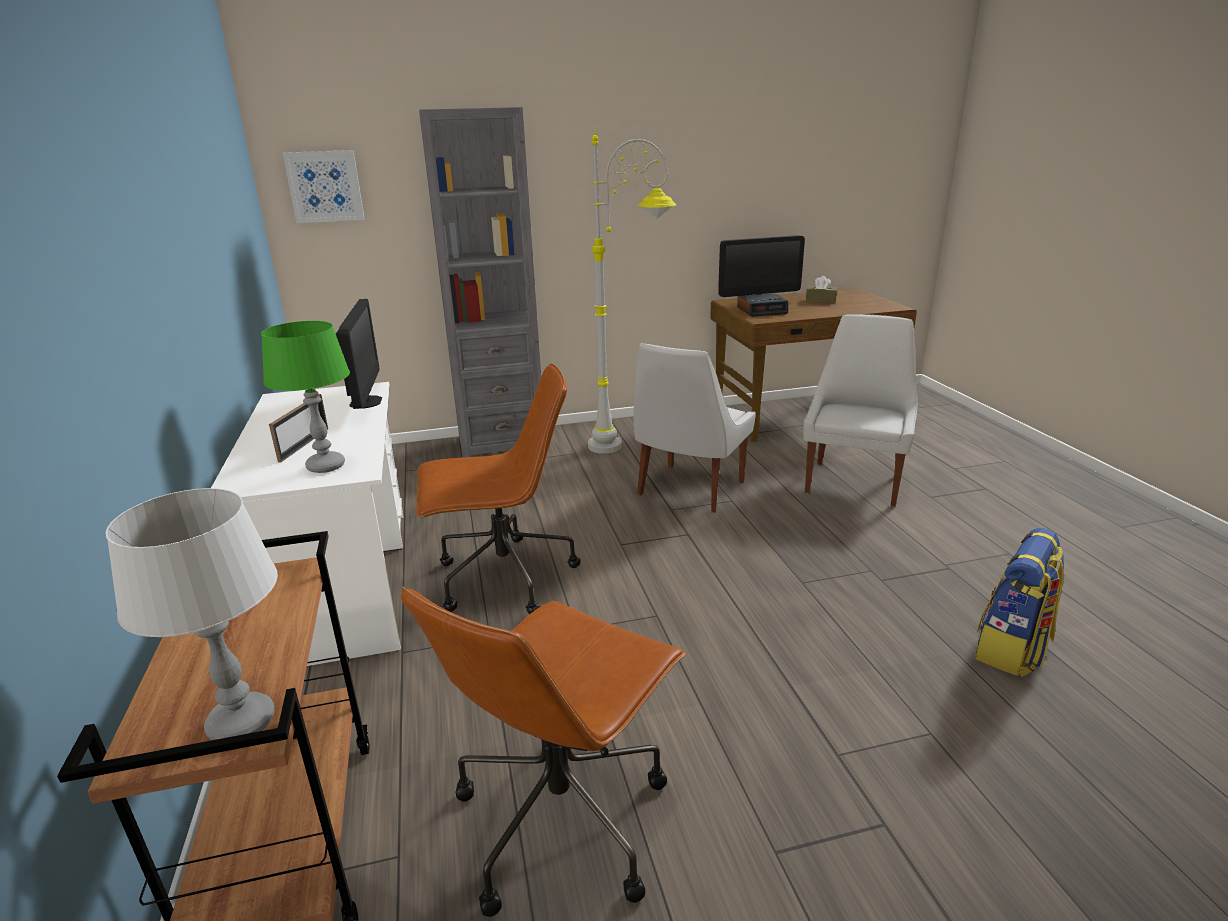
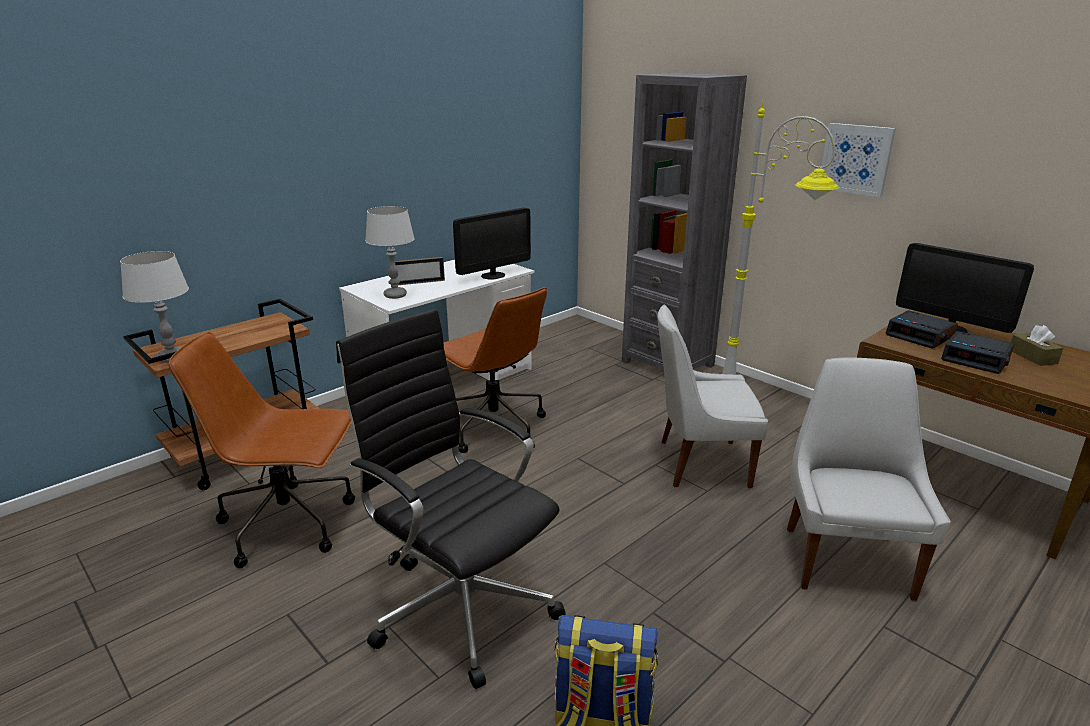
camera: 60 degrees right, 0 degrees up
green table lamp [261,321,350,473] -> grey table lamp [365,206,415,299]
picture [283,150,364,223] -> picture moved to [822,123,896,197]
white chair [803,314,918,507] -> white chair turned 75 degrees counterclockwise [787,357,951,601]
none -> black office chair [336,309,566,689]
none -> alarm clock [941,331,1014,374]

